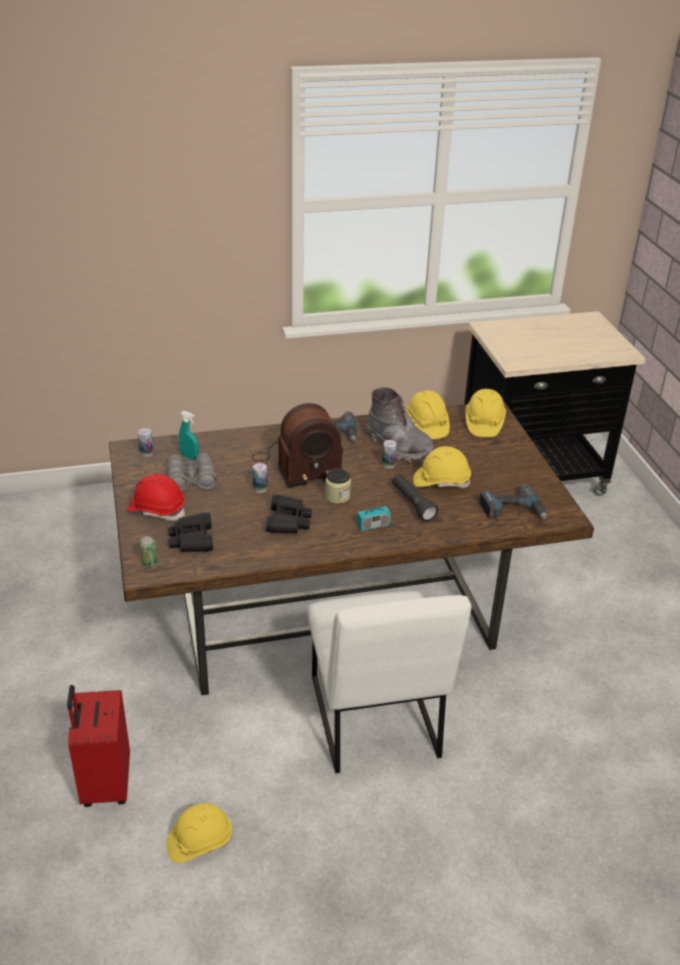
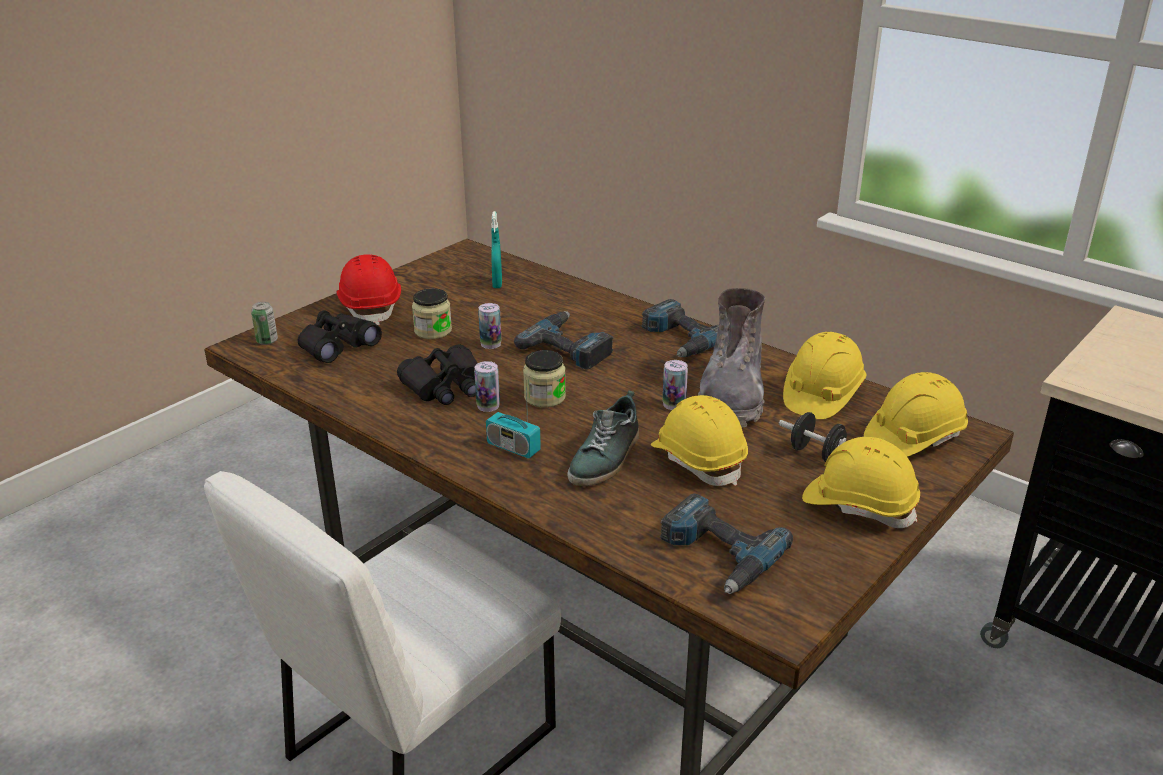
camera: 55 degrees right, 5 degrees down
red suitcase [67,685,130,807] -> none
can [138,428,153,457] -> can moved to [474,361,500,412]
yellow hard hat [166,803,232,863] -> yellow hard hat moved to [802,437,920,528]
grey binoculars [167,453,217,491] -> none
radio [252,403,343,488] -> power drill [514,311,613,369]
black flashlight [392,474,438,521] -> shoe [567,390,639,486]
none -> jar [412,288,452,339]
none -> black dumbbell [779,412,847,462]

